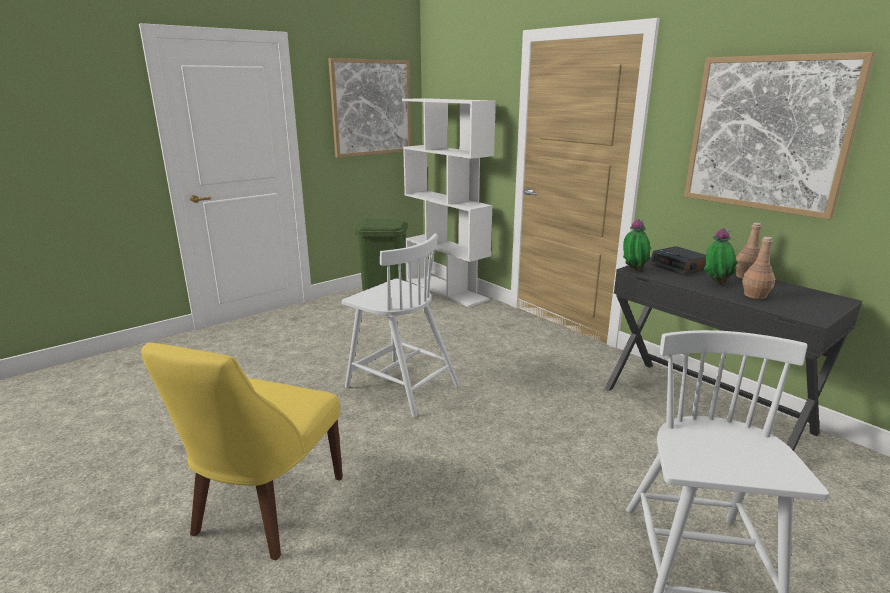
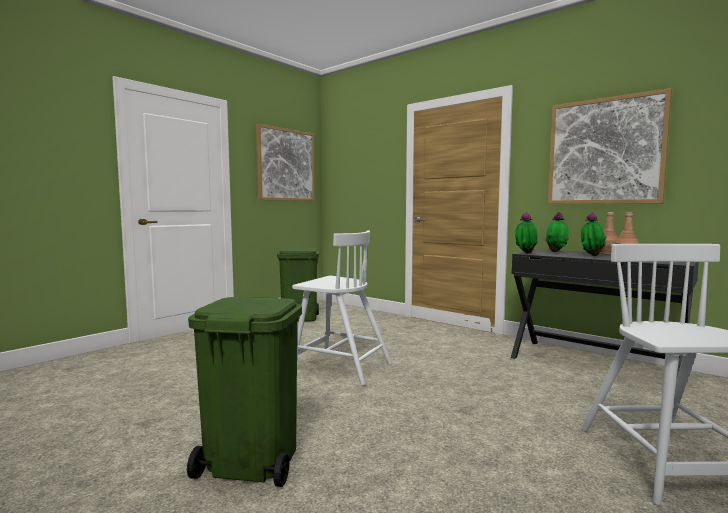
camera: 10 degrees left, 15 degrees down
yellow chair [141,343,343,560] -> green trash can [187,297,302,487]
white bookcase [402,98,496,307] -> none
alarm clock [650,246,706,275] -> potted plant [545,212,569,252]

